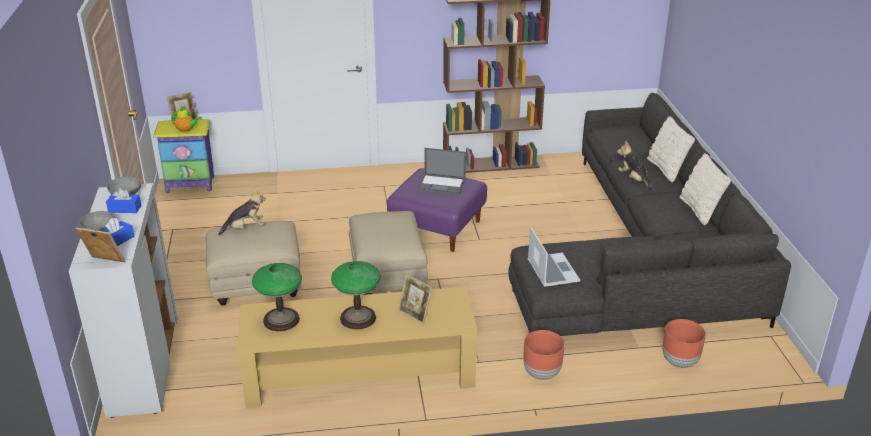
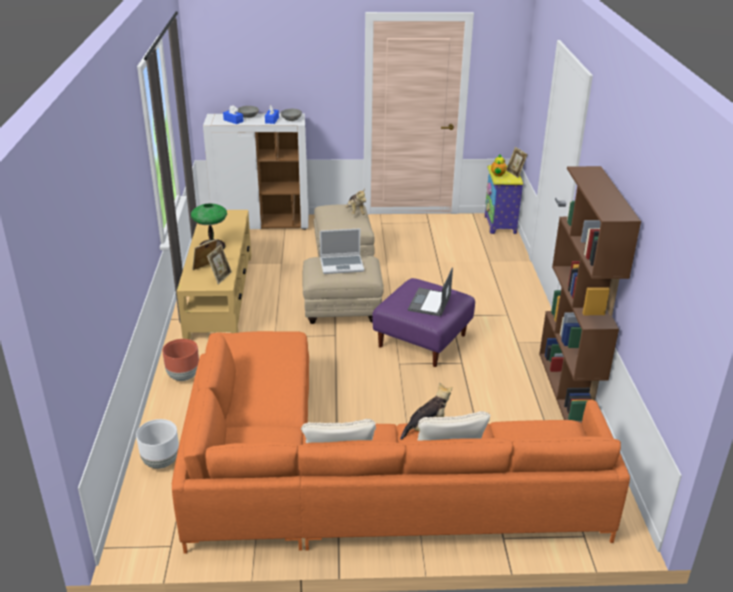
camera: 95 degrees right, 0 degrees up
picture frame [75,228,126,262] -> picture frame moved to [207,245,232,285]
table lamp [252,263,302,331] -> none
grey sofa [508,93,791,336] -> orange sofa [172,331,630,553]
laptop [528,227,580,287] -> laptop moved to [320,228,364,274]
brown planter [663,319,706,368] -> white planter [136,419,179,469]

